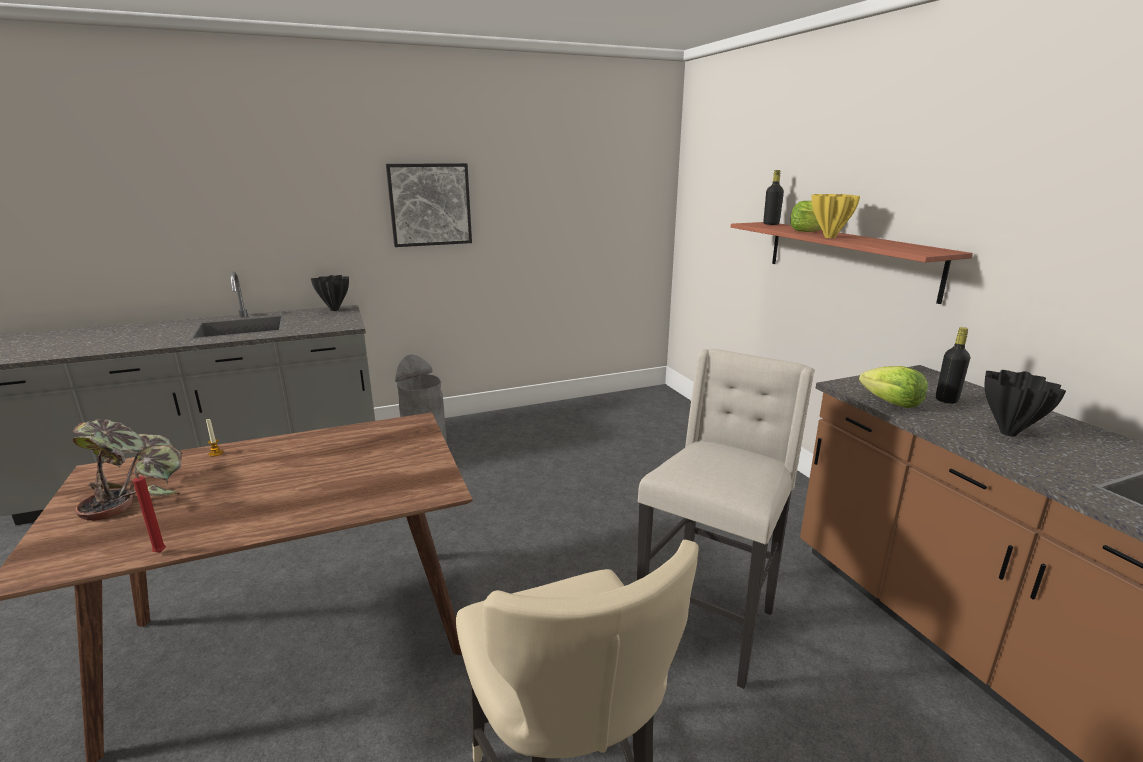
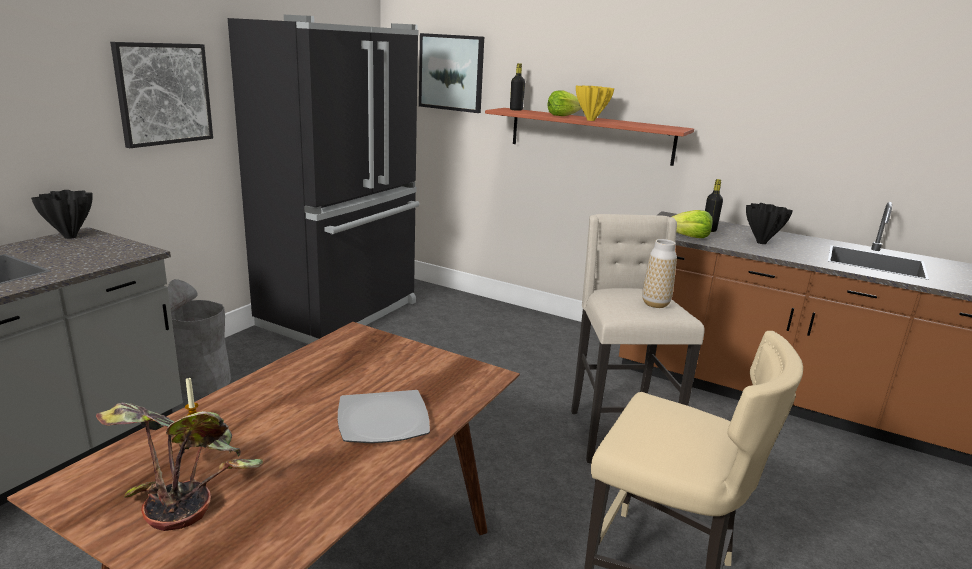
camera: 40 degrees left, 0 degrees up
red candle [133,466,166,553] -> none
none -> black fridge [228,15,419,344]
none -> plate [338,390,430,443]
none -> picture [419,33,484,113]
none -> vase [642,239,677,308]

